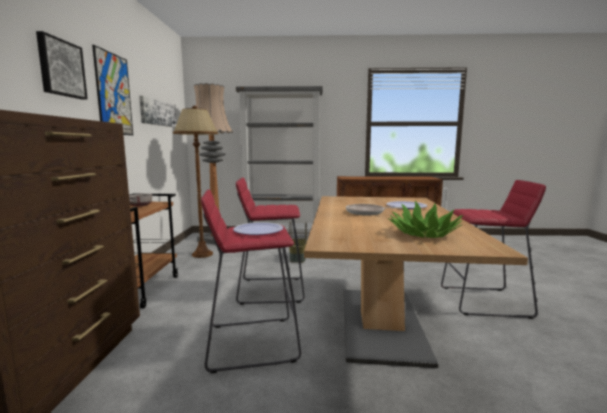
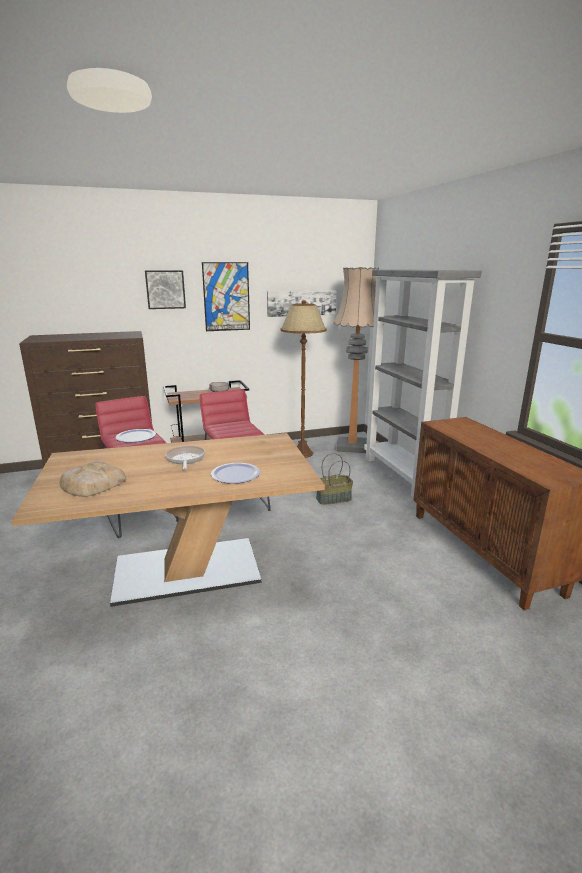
camera: 70 degrees right, 10 degrees up
potted plant [388,201,464,238] -> bread [59,461,126,497]
red stool [441,180,546,319] -> none

